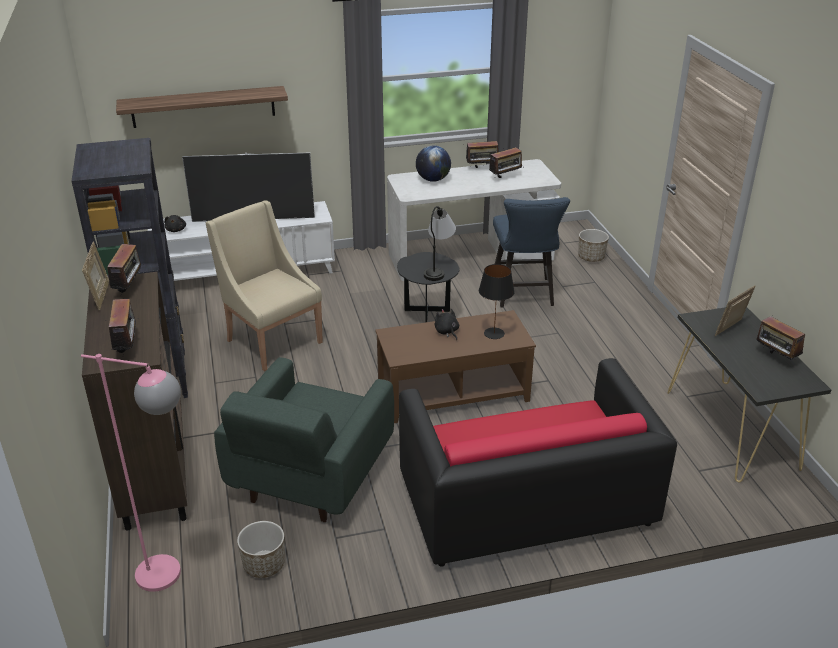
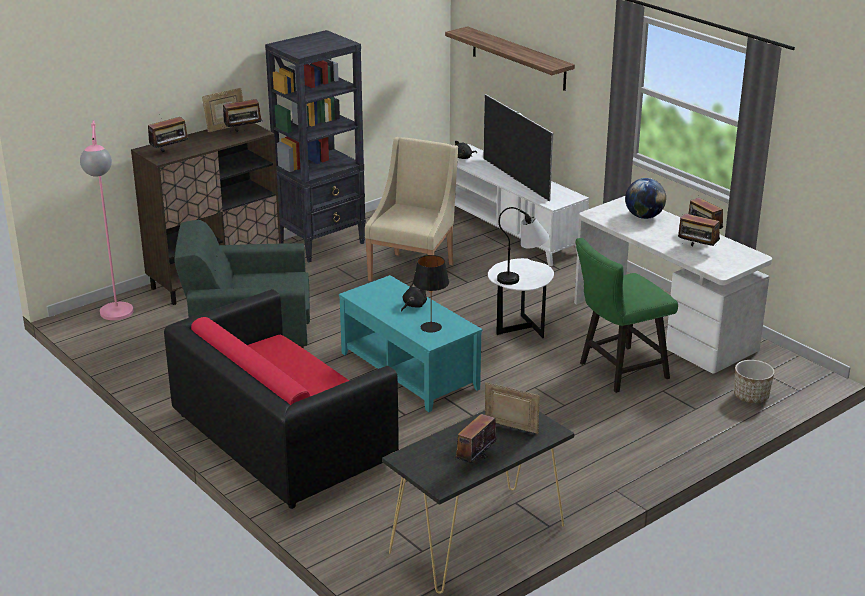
camera: 65 degrees right, 5 degrees down
planter [237,521,285,578] -> none
brown coffee table [375,310,536,423] -> turquoise coffee table [339,275,482,412]
black side table [397,252,460,322] -> white side table [488,258,554,339]
blue chair [493,197,570,307] -> green chair [575,238,678,393]

